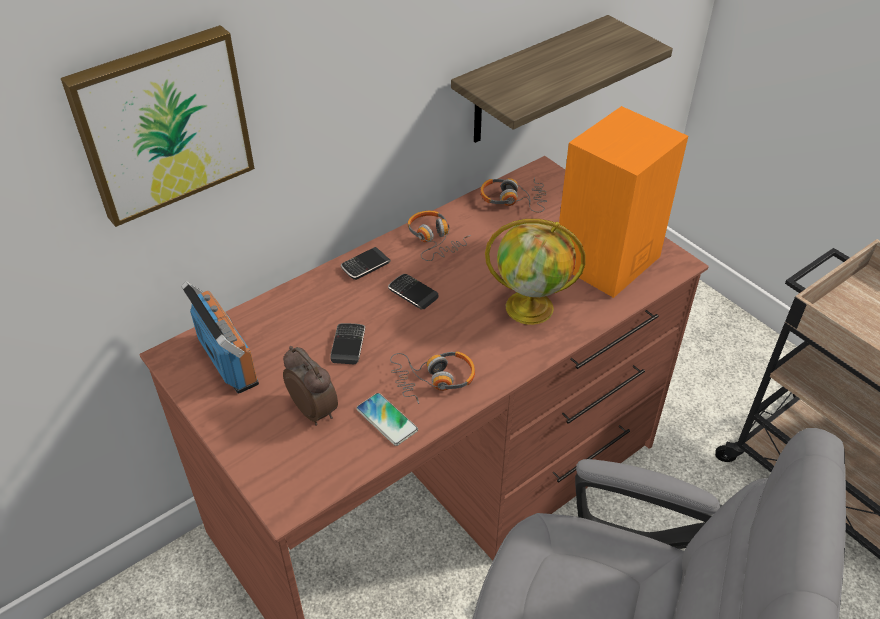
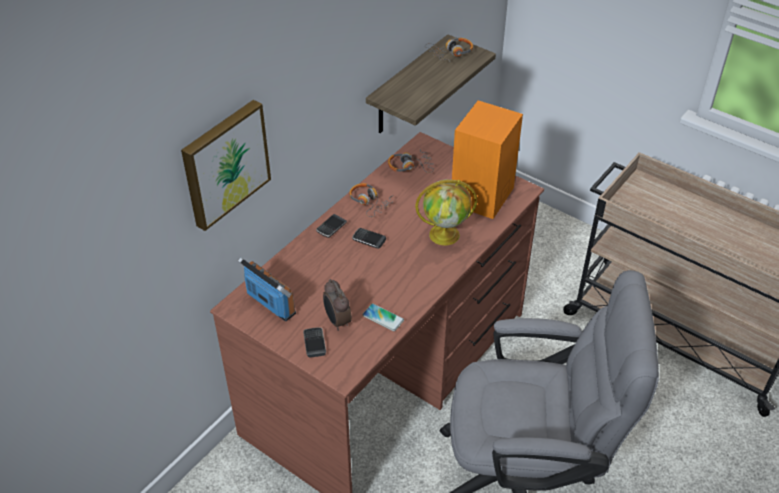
camera: 15 degrees left, 0 degrees up
alarm clock [283,346,338,425] -> alarm clock turned 150 degrees counterclockwise [323,279,352,331]
phone [330,323,365,364] -> phone moved to [303,327,326,358]
headphones [390,351,475,404] -> headphones moved to [425,38,473,61]

